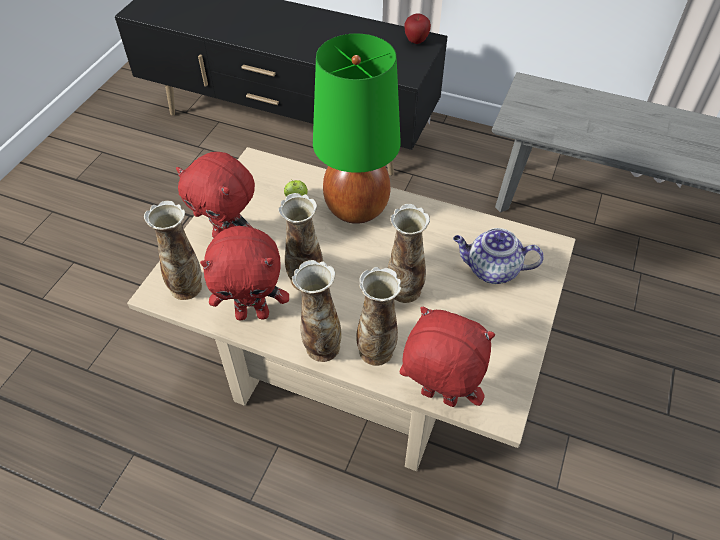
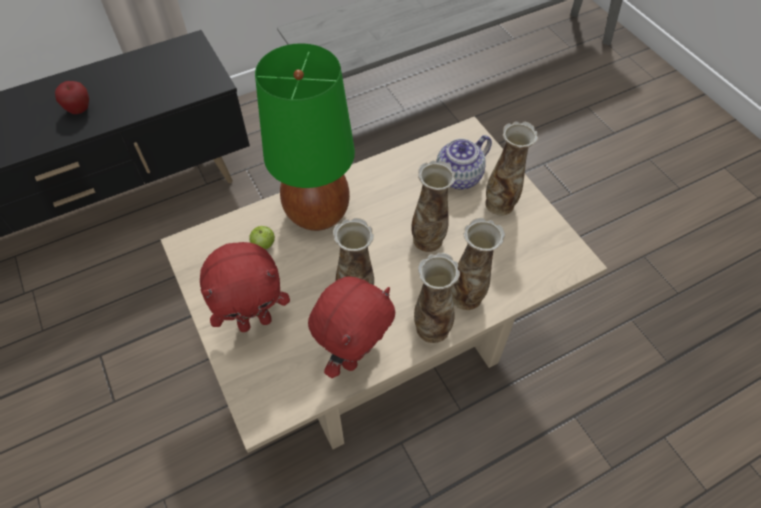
camera: 50 degrees left, 5 degrees up
vase [144,201,202,300] -> vase moved to [485,121,538,216]
red plush toy [399,307,495,407] -> none
apple [404,13,431,44] -> apple moved to [55,81,89,114]

